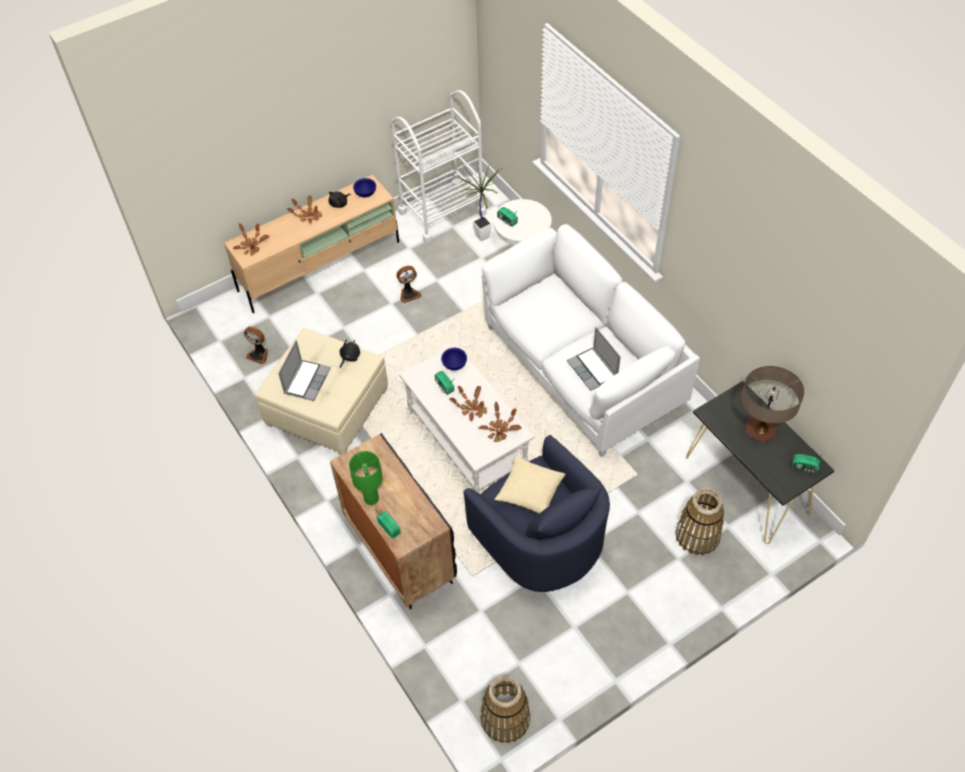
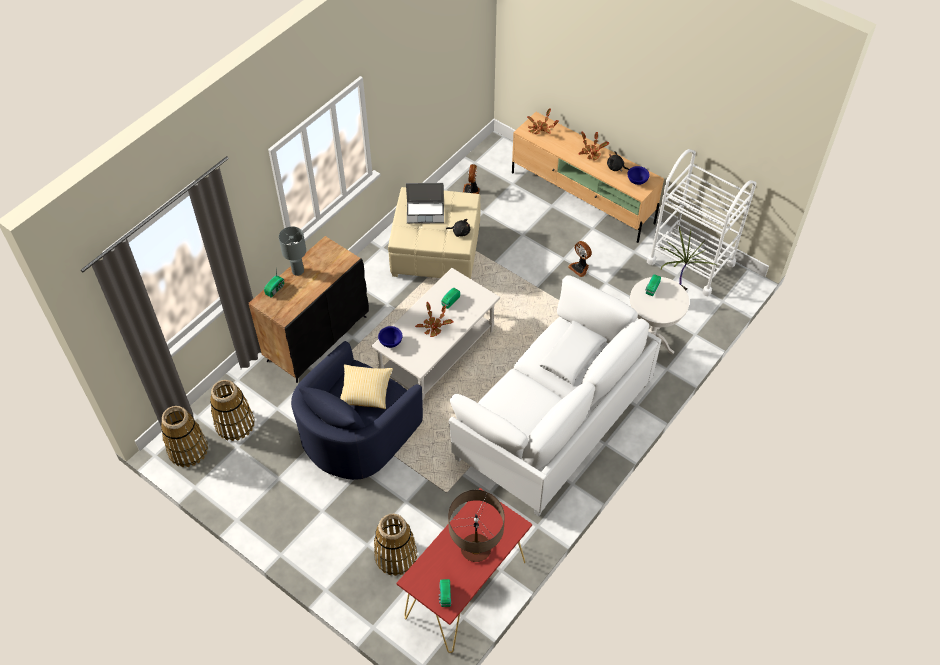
camera: 70 degrees right, 0 degrees up
green table lamp [349,451,383,505] -> grey table lamp [279,226,306,276]
blue bowl [441,348,467,370] -> blue bowl moved to [378,326,402,348]
potted plant [479,402,522,442] -> none
laptop [567,327,621,391] -> none
black console table [686,381,834,544] -> red console table [397,488,532,653]
none -> basket [210,380,255,441]
none -> white pillow [538,321,607,385]

